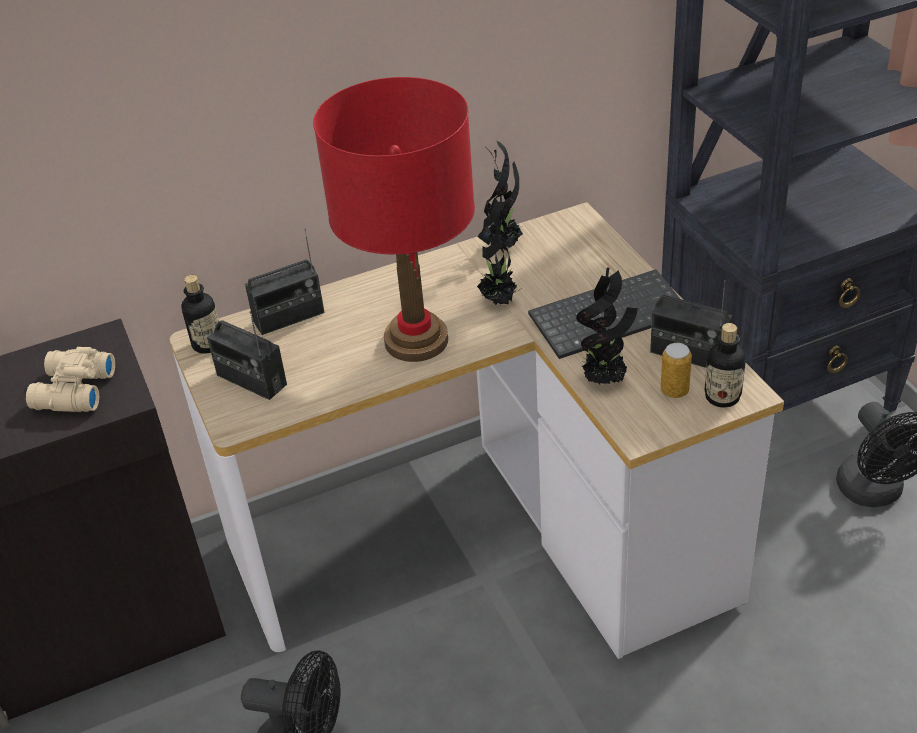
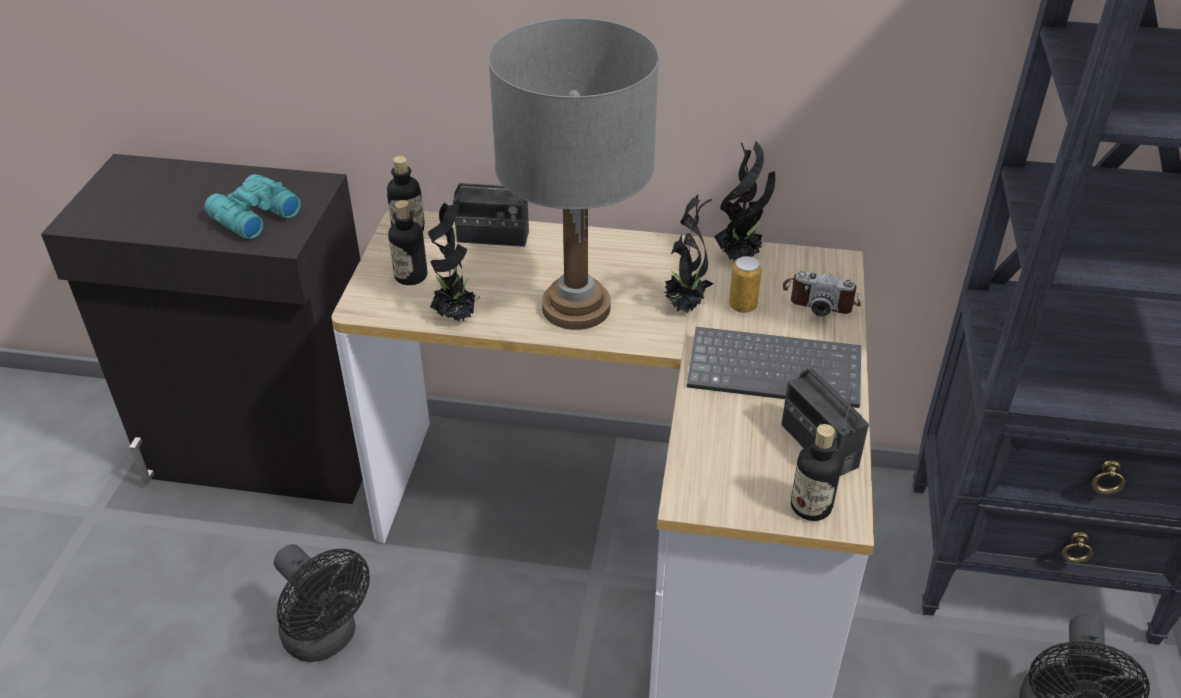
camera: 30 degrees right, 0 degrees up
beige binoculars [26,347,115,412] -> turquoise binoculars [205,174,301,239]
radio [207,311,287,400] -> bottle [388,200,427,285]
red table lamp [313,77,475,362] -> grey table lamp [488,18,659,330]
potted plant [576,267,638,384] -> potted plant moved to [428,198,480,323]
can [661,343,692,398] -> can moved to [729,256,762,313]
none -> camera [783,271,861,317]

